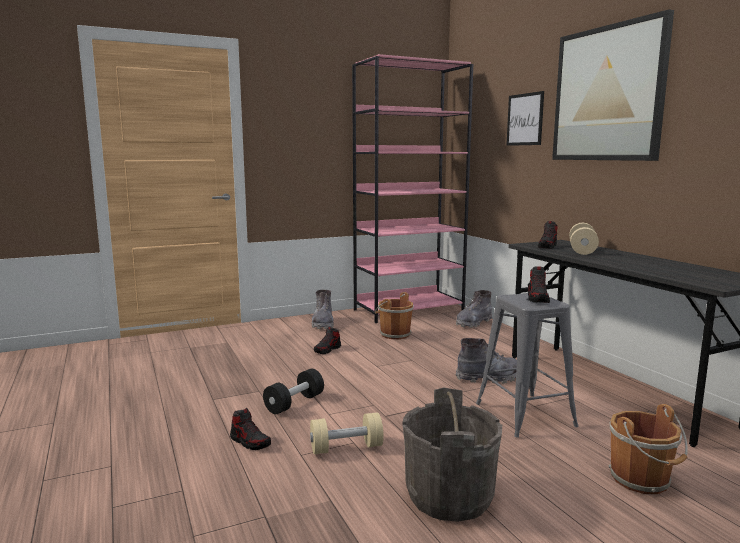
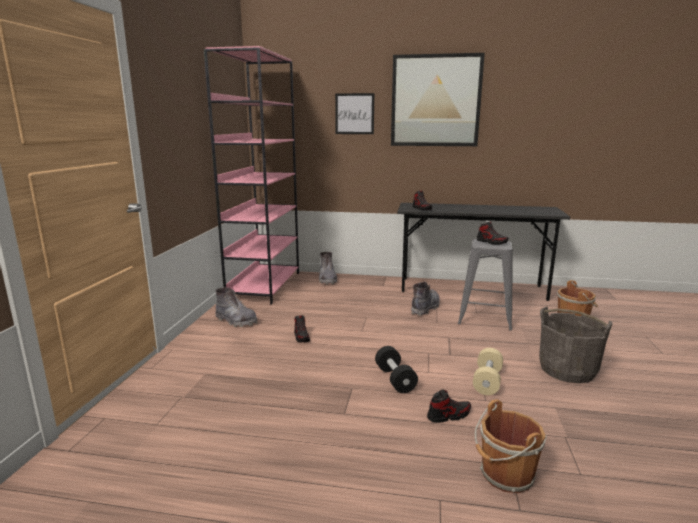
camera: 55 degrees left, 5 degrees up
brown bucket [375,292,414,339] -> brown bucket moved to [475,399,547,493]
beige dumbbell [569,223,599,255] -> none

